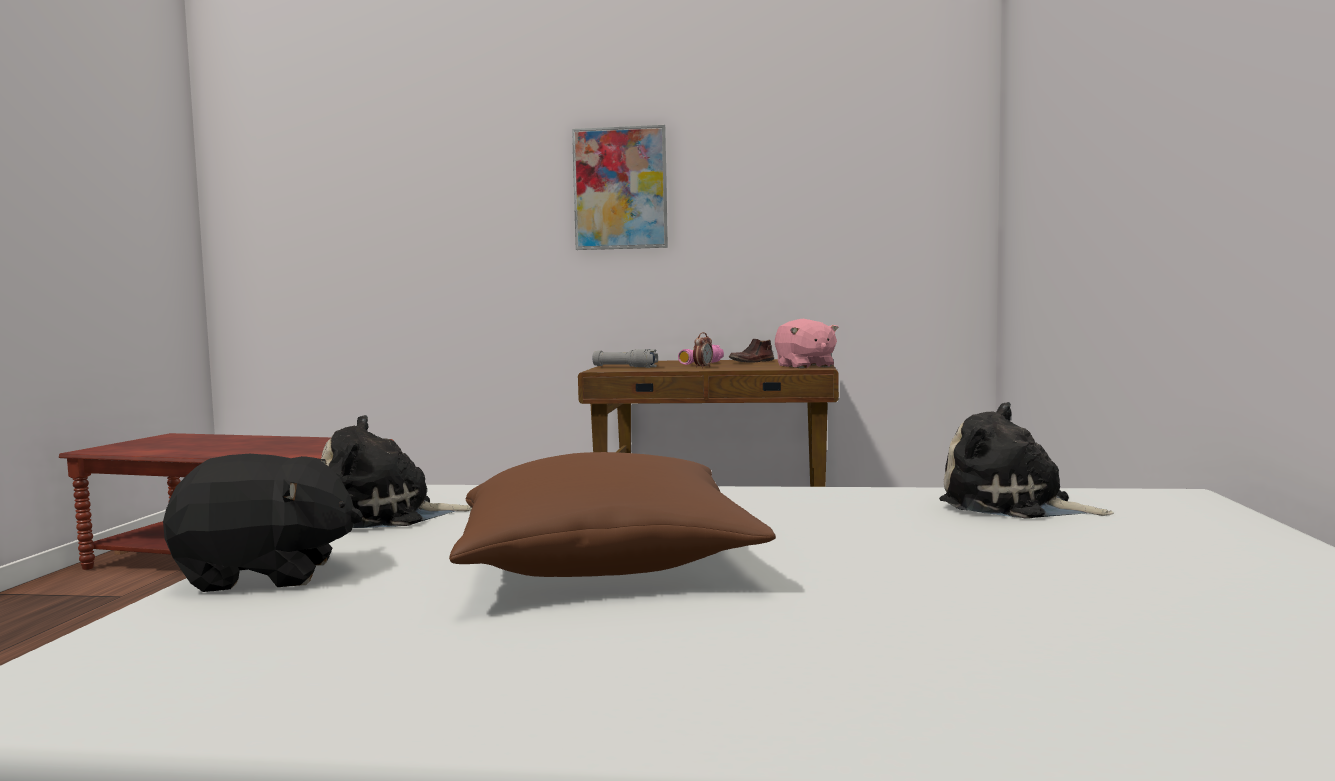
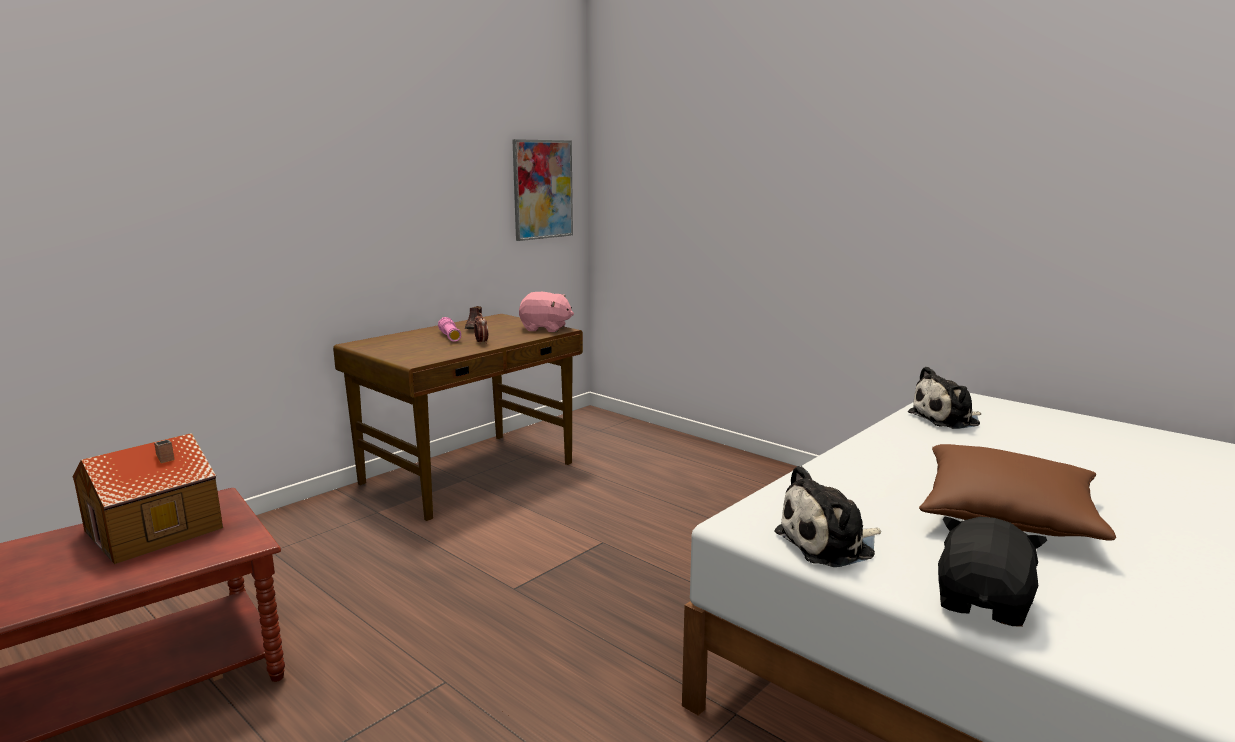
camera: 55 degrees left, 10 degrees up
plush toy [321,415,472,528] -> plush toy turned 45 degrees clockwise [775,465,881,567]
picture [572,125,668,250] -> picture moved to [512,139,573,241]
grey flashlight [592,349,658,368] -> none
none -> toy house [72,433,223,564]

